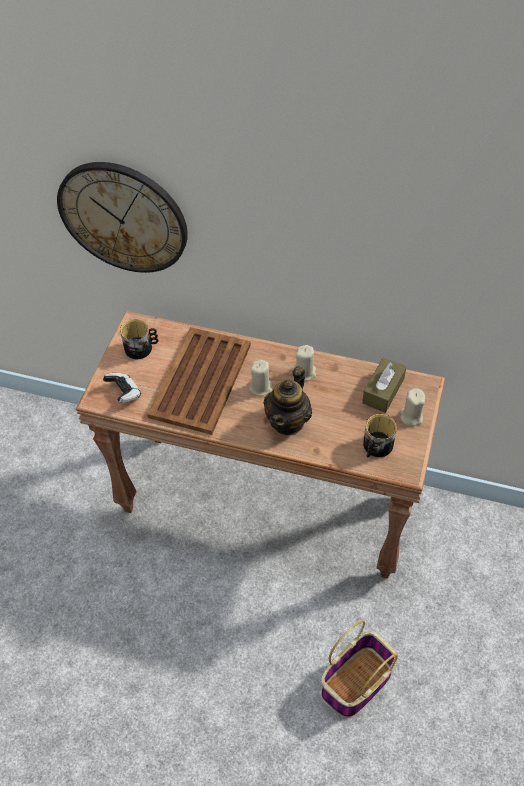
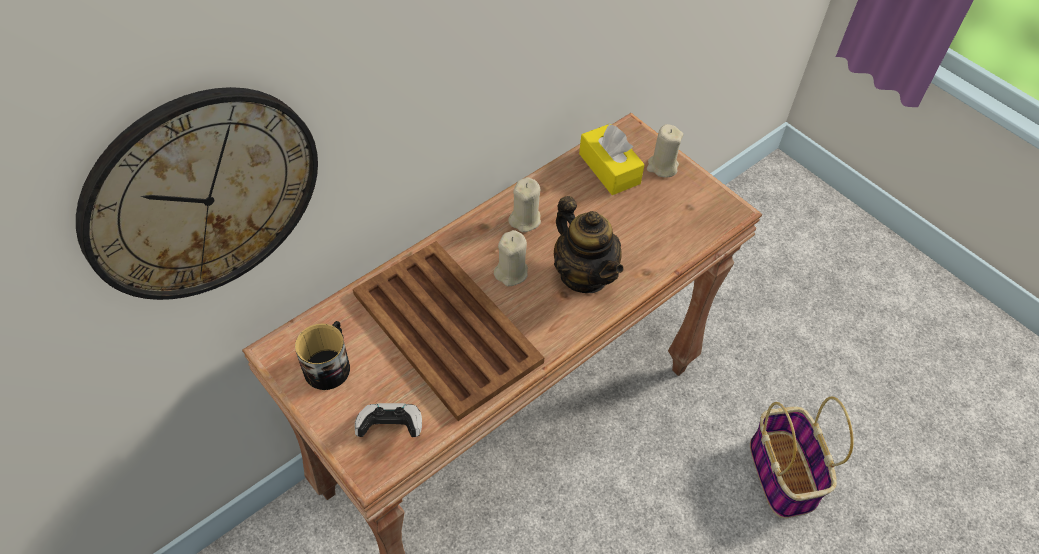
camera: 60 degrees left, 0 degrees up
brown tissue box [362,357,406,413] -> yellow tissue box [579,124,645,195]
mug [363,414,397,457] -> none

